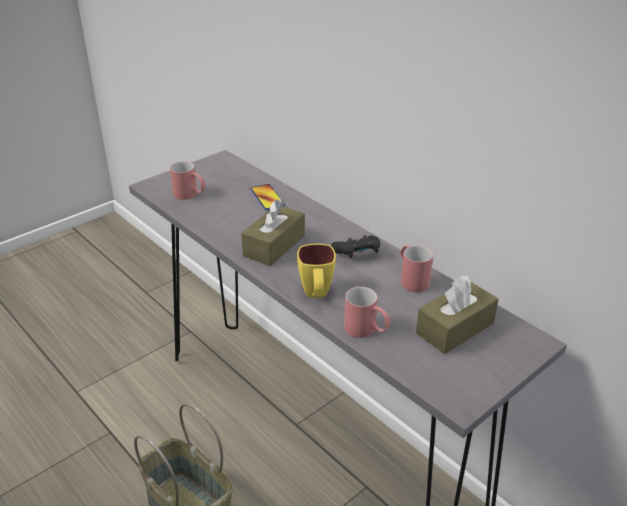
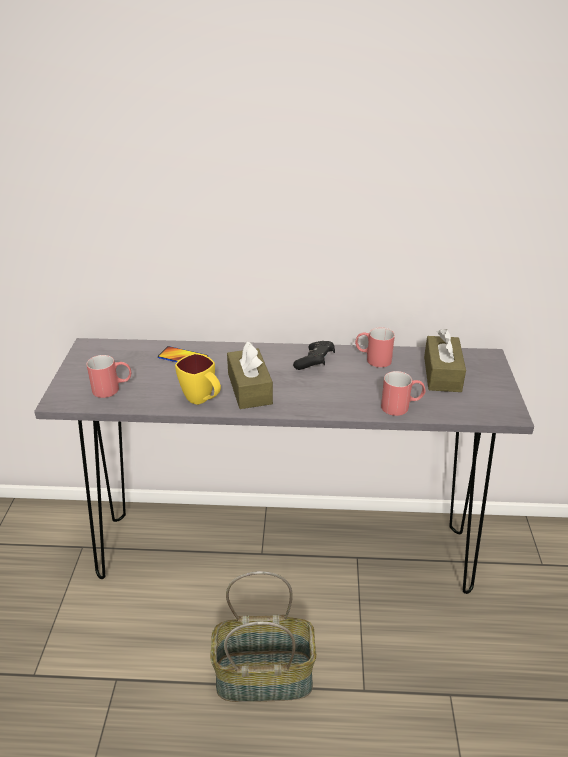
camera: 45 degrees left, 0 degrees up
yellow mug [297,244,336,298] -> yellow mug moved to [175,353,221,405]

